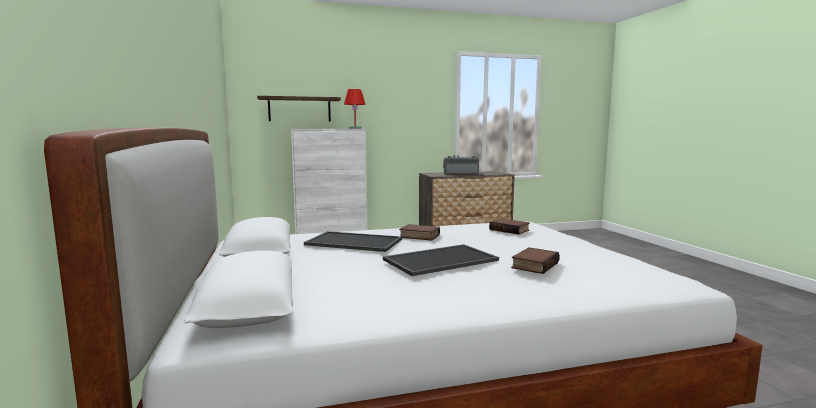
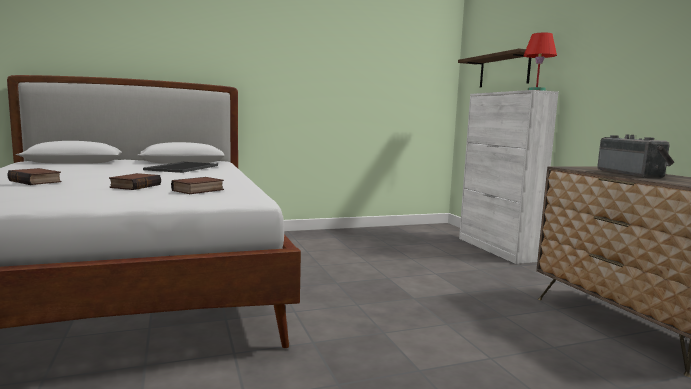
camera: 85 degrees right, 0 degrees up
tray [383,244,499,276] -> none
book [399,224,440,241] -> book moved to [109,173,161,190]

